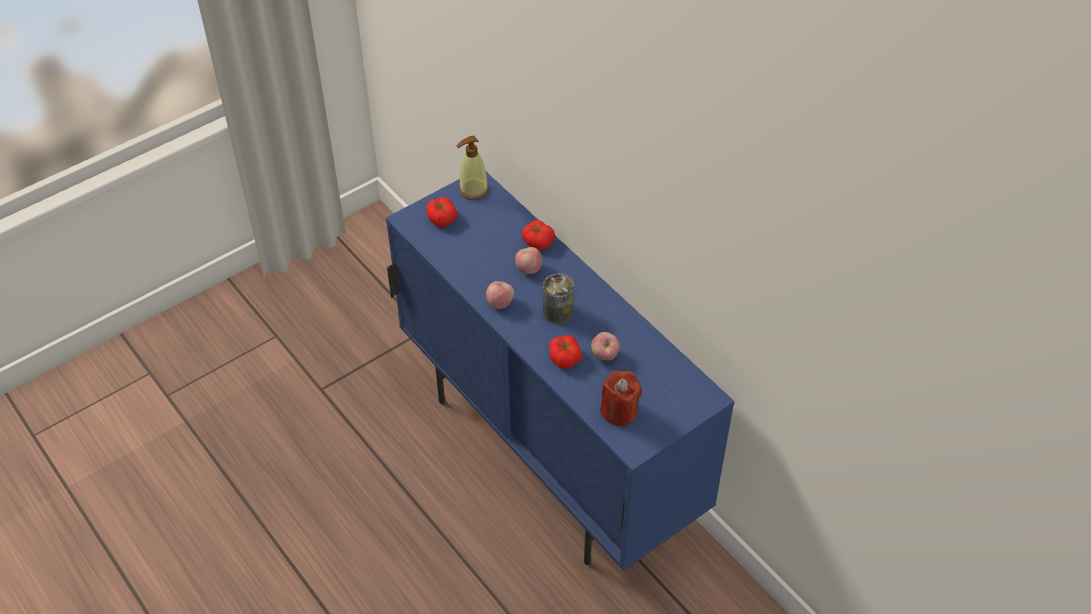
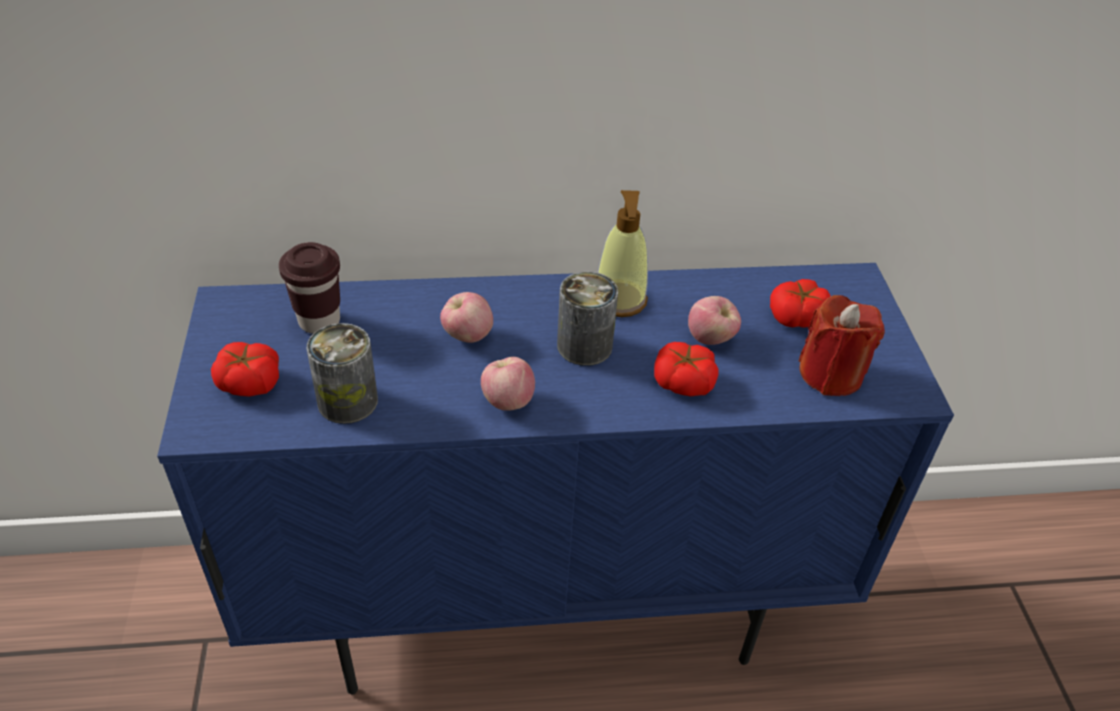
camera: 60 degrees left, 5 degrees down
soap dispenser [456,136,488,200] -> soap dispenser moved to [598,190,648,317]
tomato [522,220,555,250] -> tomato moved to [770,279,831,328]
none -> brown cup [279,242,340,334]
none -> can [307,323,378,424]

